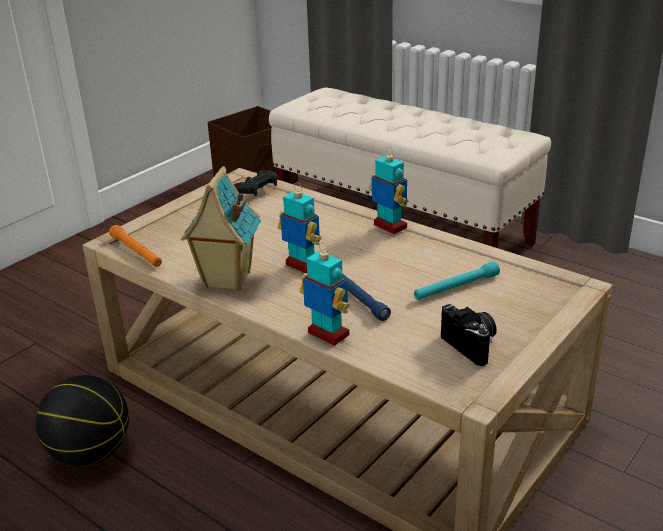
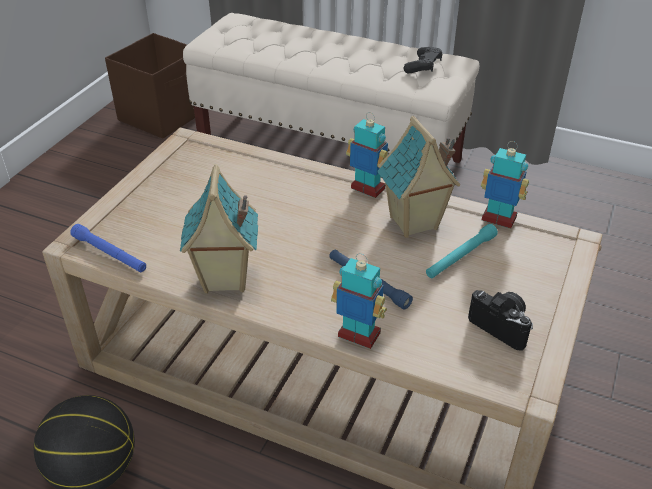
camera: 15 degrees left, 10 degrees up
orange flashlight [109,225,162,267] -> blue flashlight [70,224,146,272]
black game controller [233,170,278,196] -> black game controller moved to [404,47,443,74]
toy robot [278,182,322,273] -> toy robot moved to [481,141,529,228]
none -> toy house [377,116,461,237]

